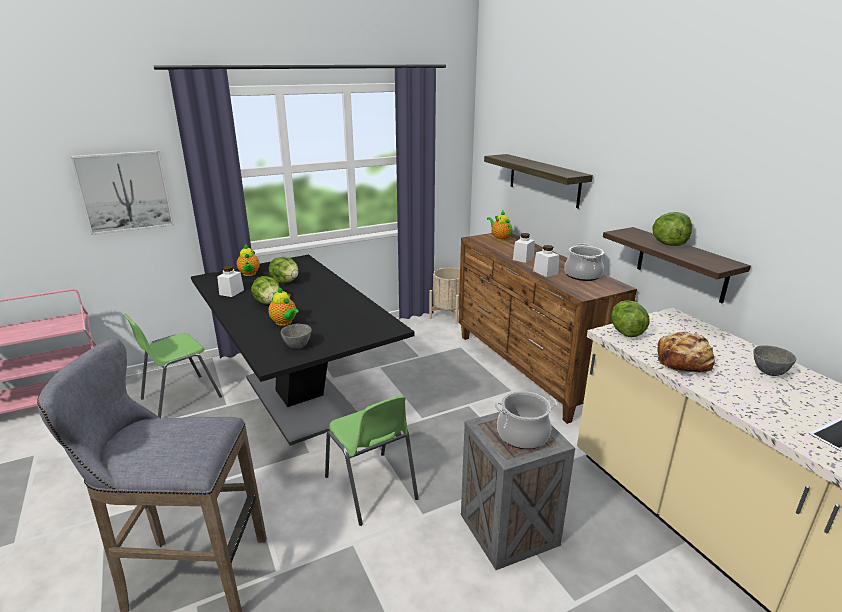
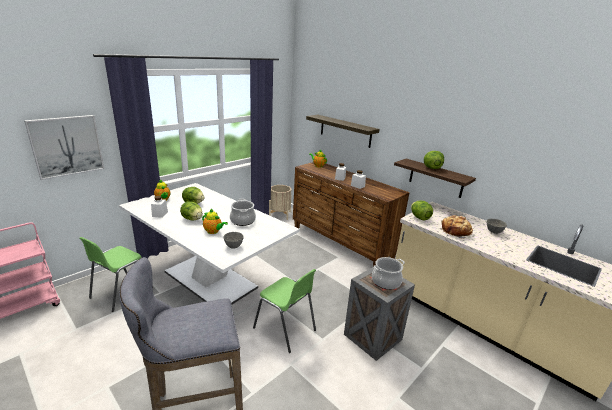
camera: 20 degrees left, 0 degrees up
black dining table [191,254,414,446] -> white dining table [119,183,300,304]
cooking pot [564,243,604,281] -> cooking pot moved to [230,199,256,226]

